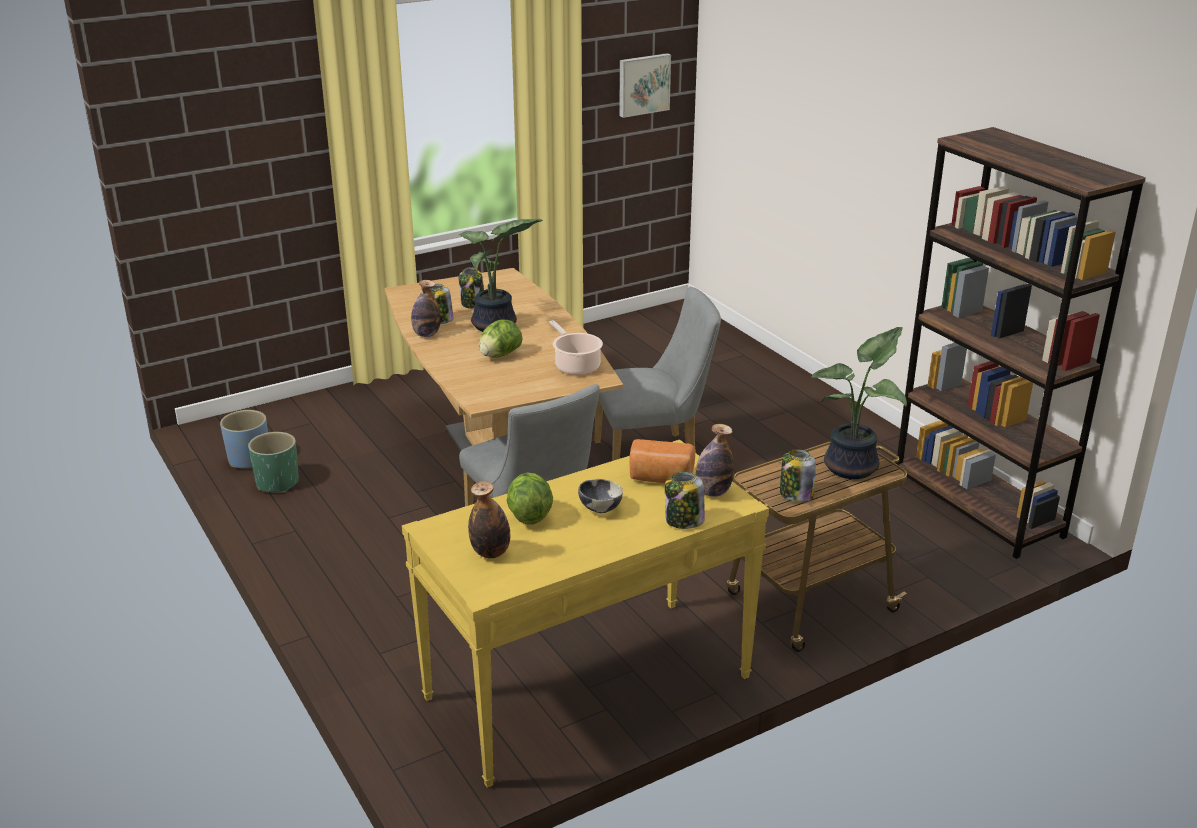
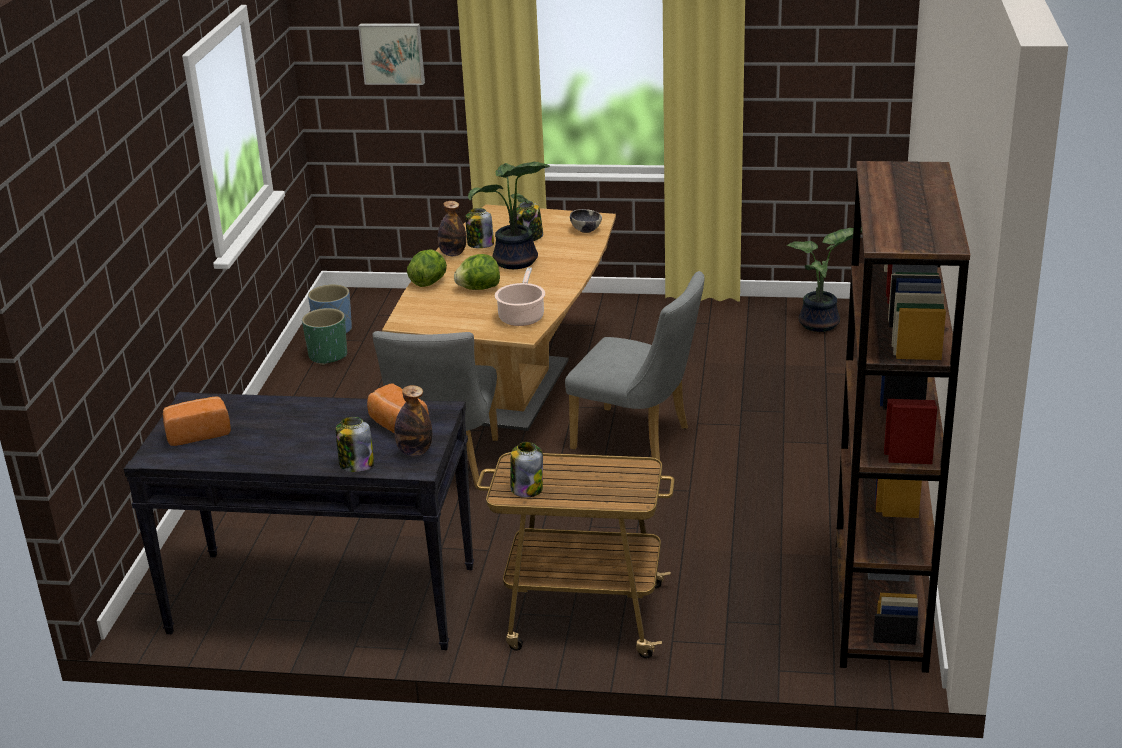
camera: 40 degrees right, 0 degrees up
yellow console table [402,440,769,788] -> black console table [124,392,474,650]
bottle [468,481,510,558] -> bread [163,397,231,446]
lettuce [507,473,553,525] -> lettuce moved to [407,249,447,287]
bowl [578,479,623,513] -> bowl moved to [570,209,602,233]
picture [619,53,671,118] -> picture moved to [358,23,425,85]
potted plant [812,327,907,479] -> potted plant moved to [787,227,862,332]

